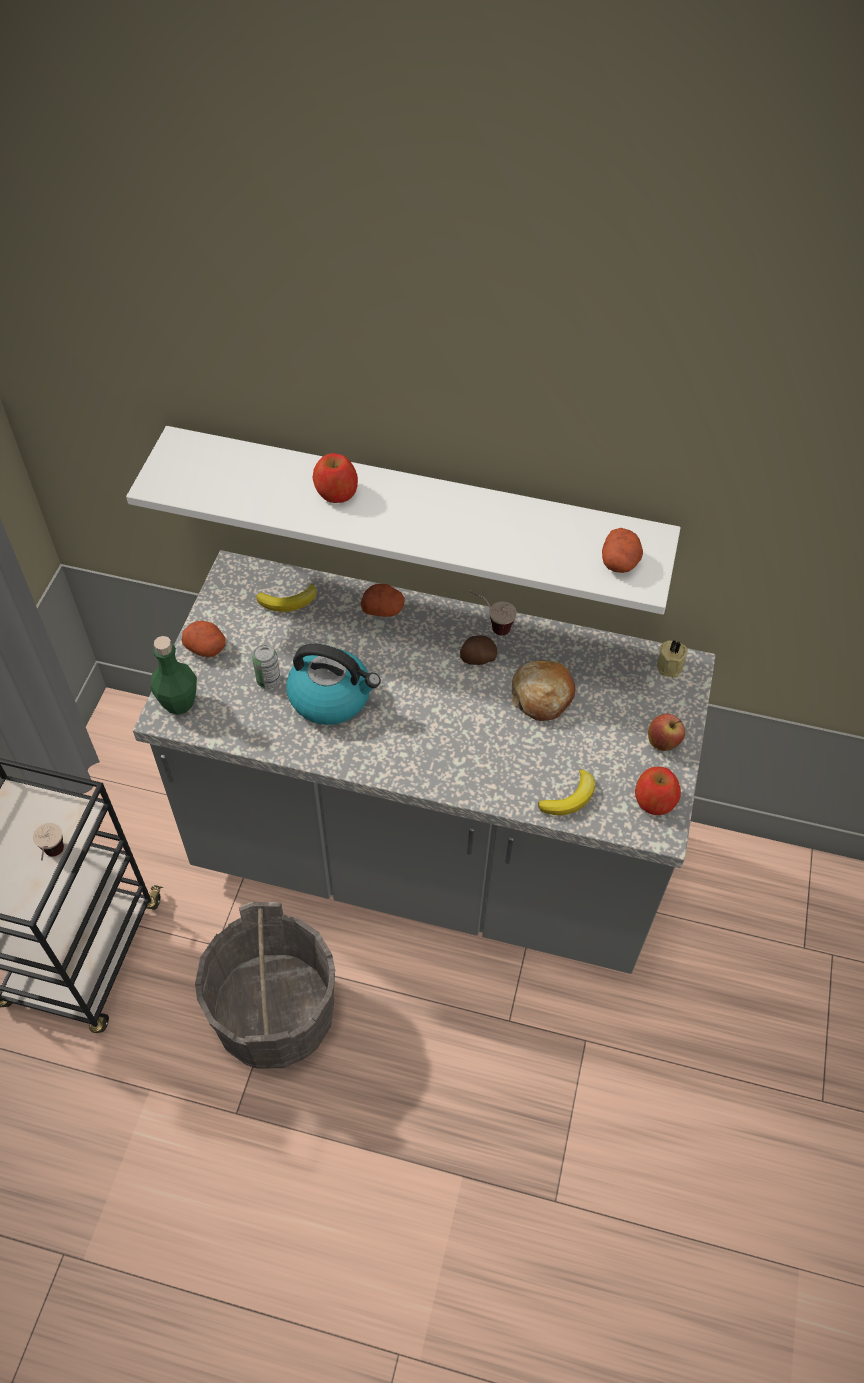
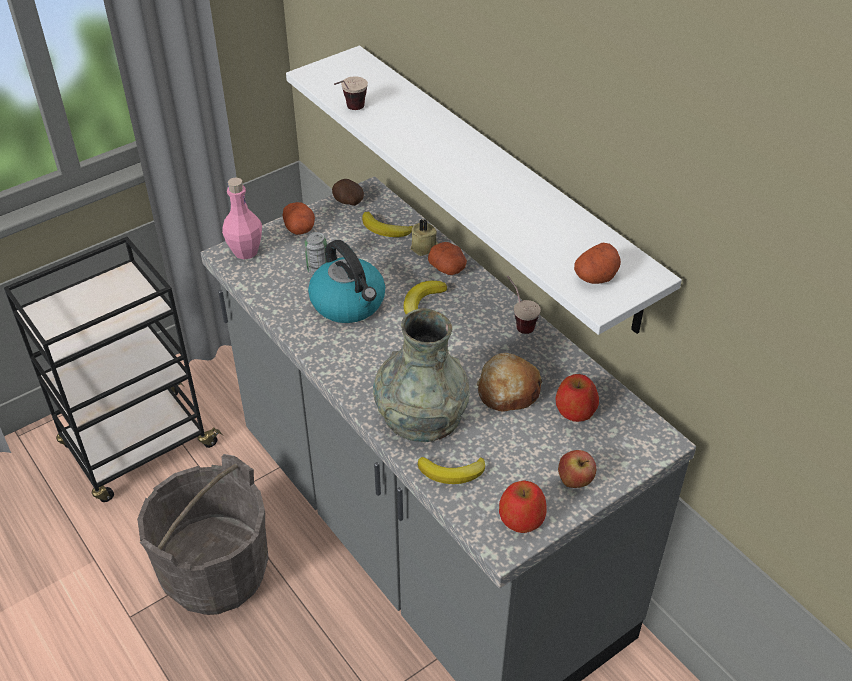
camera: 40 degrees right, 10 degrees down
cup [33,823,64,861] -> cup moved to [334,76,368,110]
green bottle [151,636,197,715] -> pink bottle [222,178,262,260]
apple [312,453,358,503] -> apple moved to [555,374,599,422]
potato [460,635,497,665] -> potato moved to [332,179,364,206]
beige candle [657,640,687,678] -> beige candle moved to [411,219,438,256]
none -> grey vase [373,308,470,442]
none -> banana [403,280,447,314]

